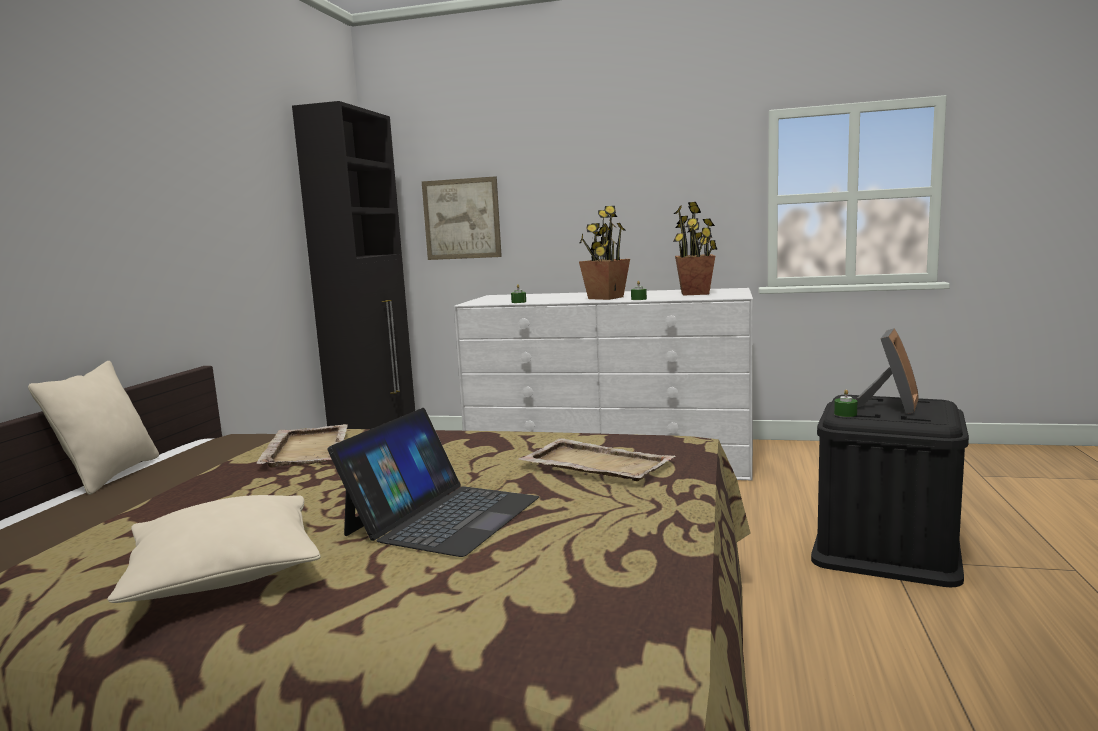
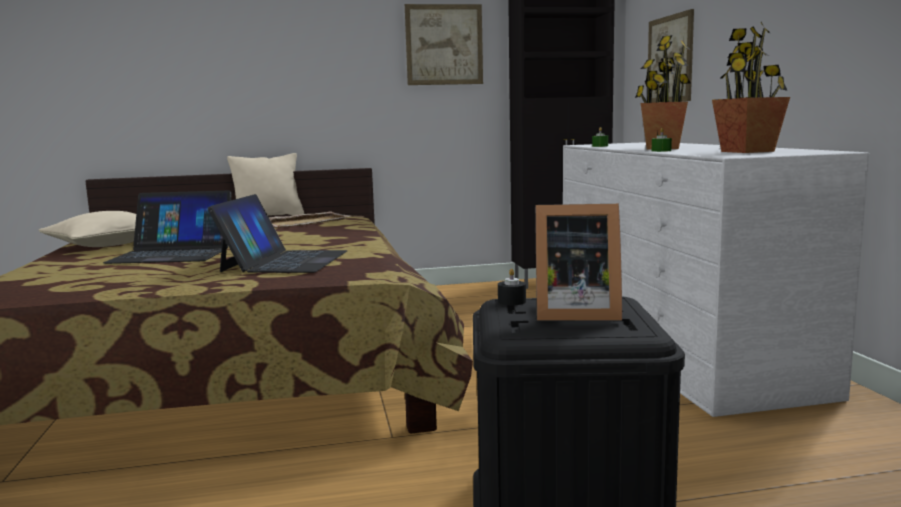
camera: 65 degrees right, 0 degrees up
beige tray [518,438,676,481] -> laptop [208,194,347,273]
green candle [834,389,857,417] -> black candle [498,269,526,305]
none -> picture [405,4,483,85]

